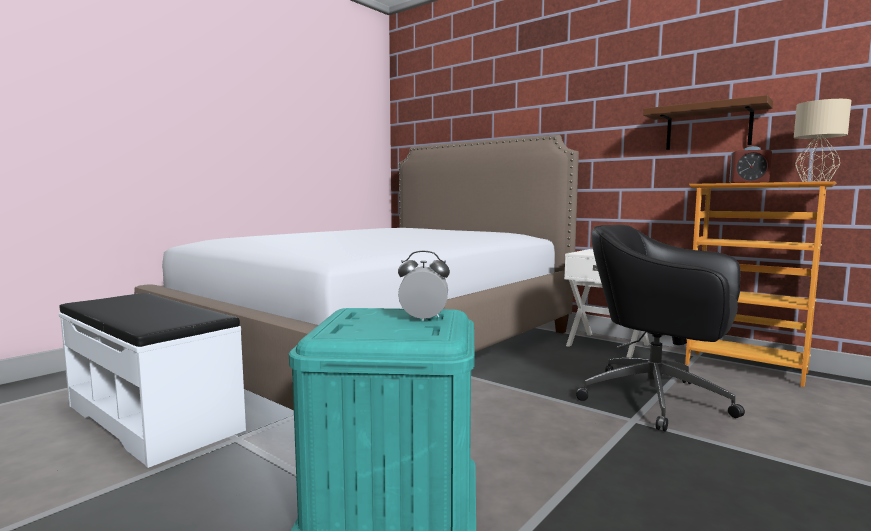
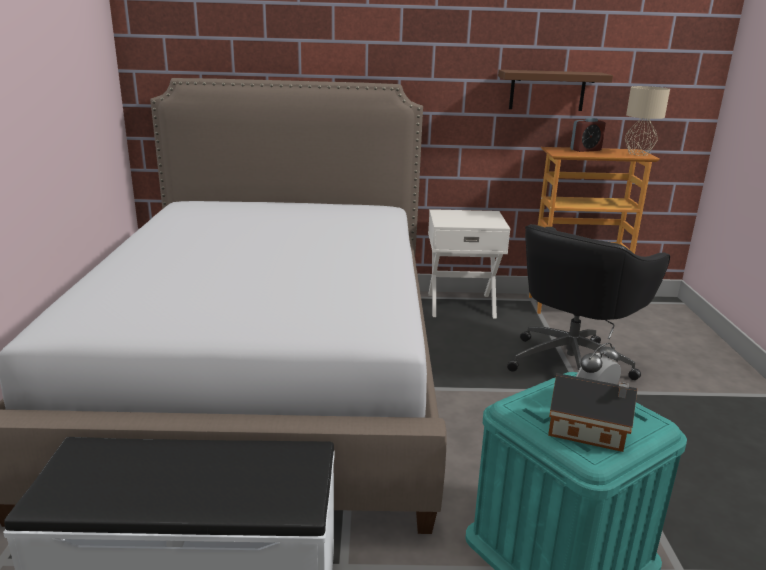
camera: 40 degrees left, 15 degrees up
black office chair [576,225,745,432] -> black office chair turned 45 degrees counterclockwise [507,224,670,380]
none -> toy house [548,373,637,452]

